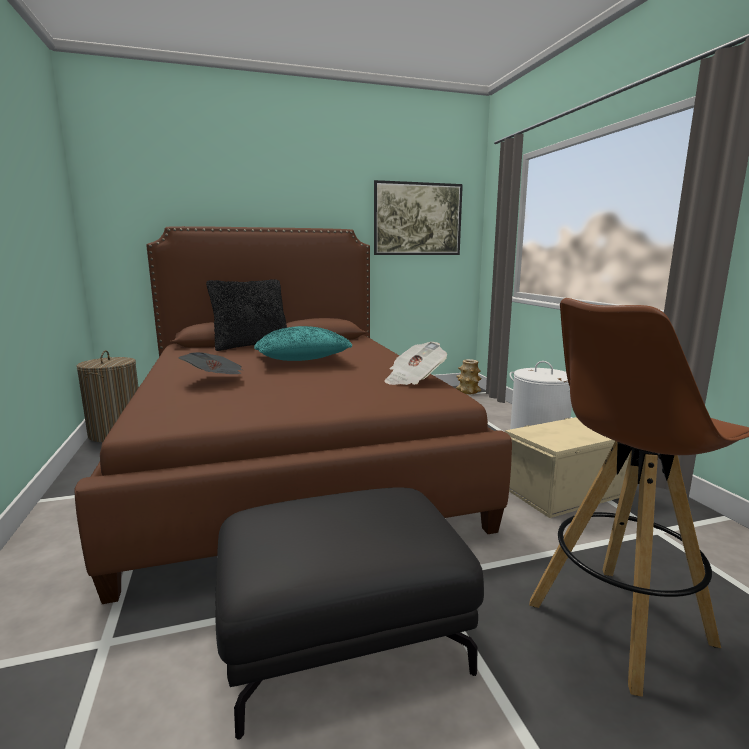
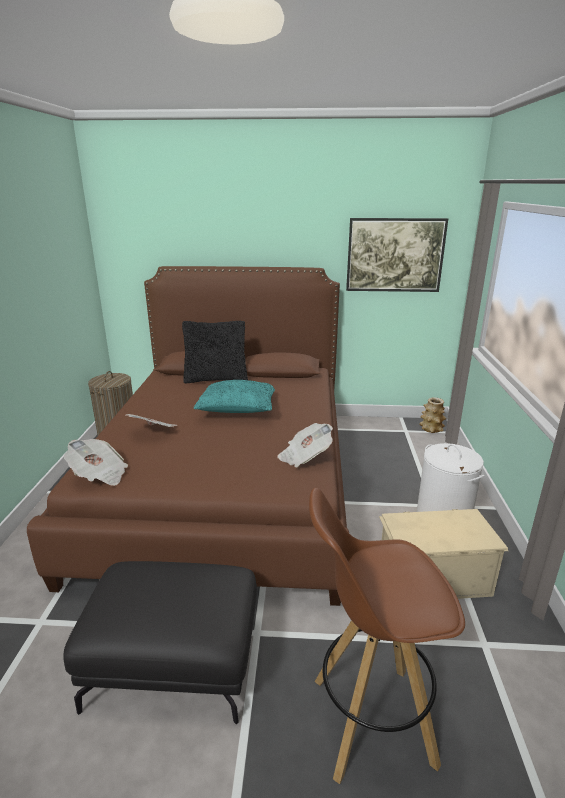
camera: 20 degrees right, 10 degrees up
none -> newspaper [64,439,128,486]

